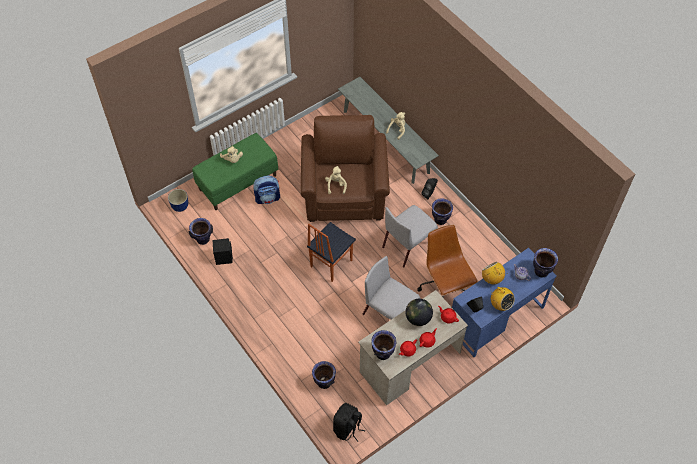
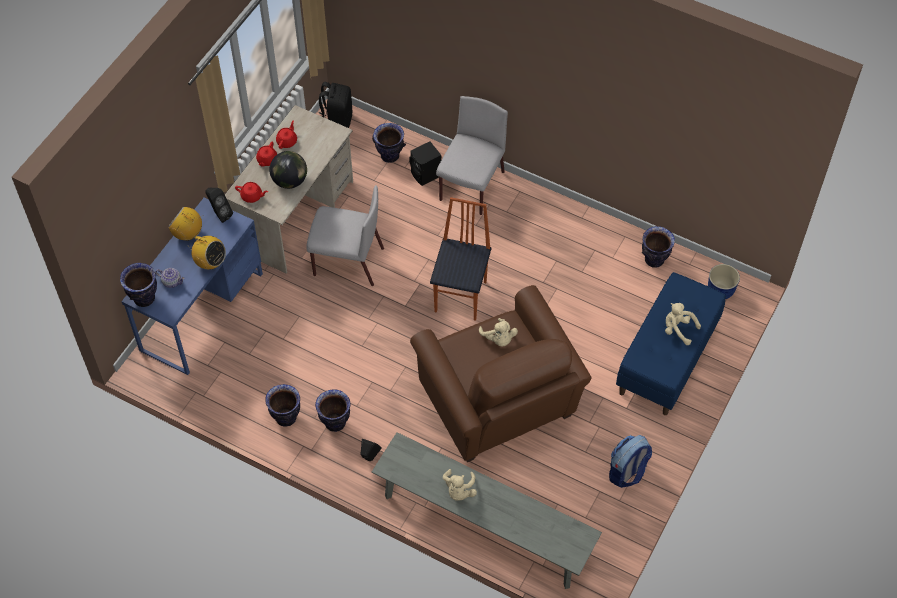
camera: 155 degrees right, 0 degrees up
green bench [192,133,278,210] -> blue bench [616,272,726,415]
black speaker [213,238,233,265] -> black speaker moved to [409,141,441,186]
backpack [253,175,280,204] -> backpack moved to [609,435,652,488]
vase [371,330,397,360] -> vase moved to [265,384,300,427]
grey chair [382,205,438,268] -> grey chair moved to [436,96,508,215]
brown office chair [417,225,478,298] -> none

